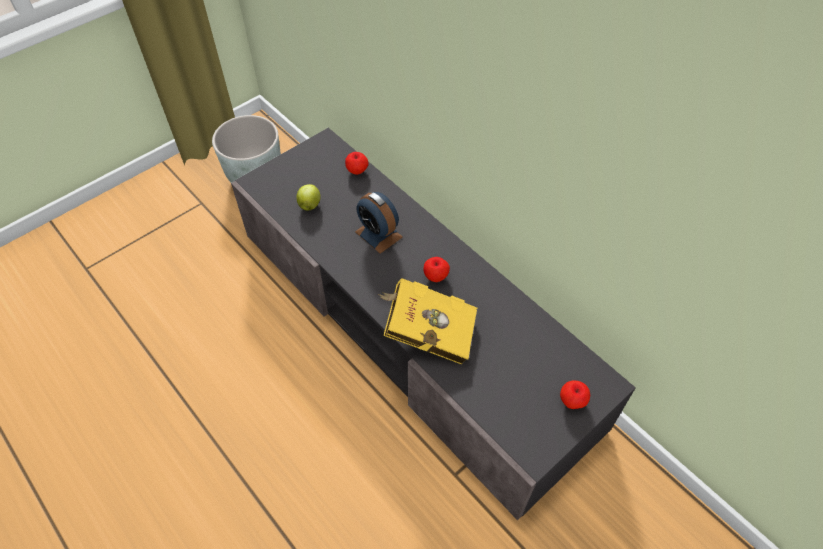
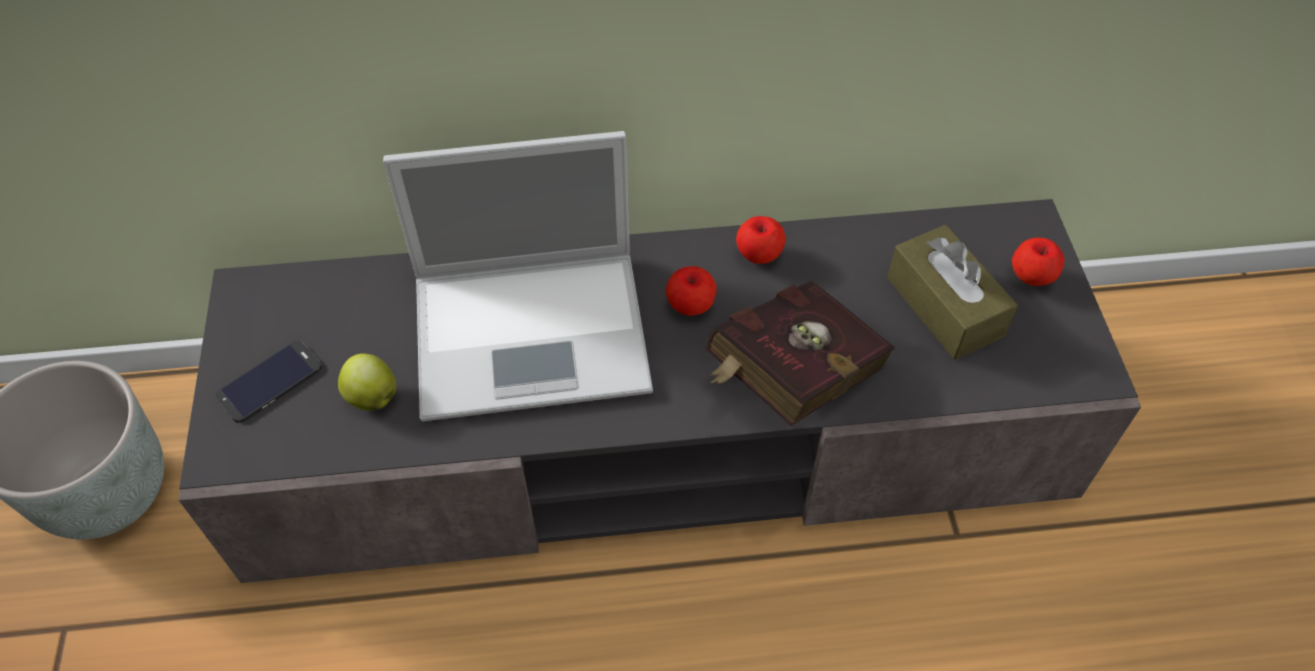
camera: 55 degrees left, 0 degrees up
apple [345,152,369,175] -> apple moved to [736,216,786,264]
alarm clock [355,192,403,254] -> laptop [383,131,653,421]
yellow book [378,278,477,365] -> red book [705,281,895,426]
none -> phone [215,341,322,423]
none -> brown tissue box [887,225,1018,360]

